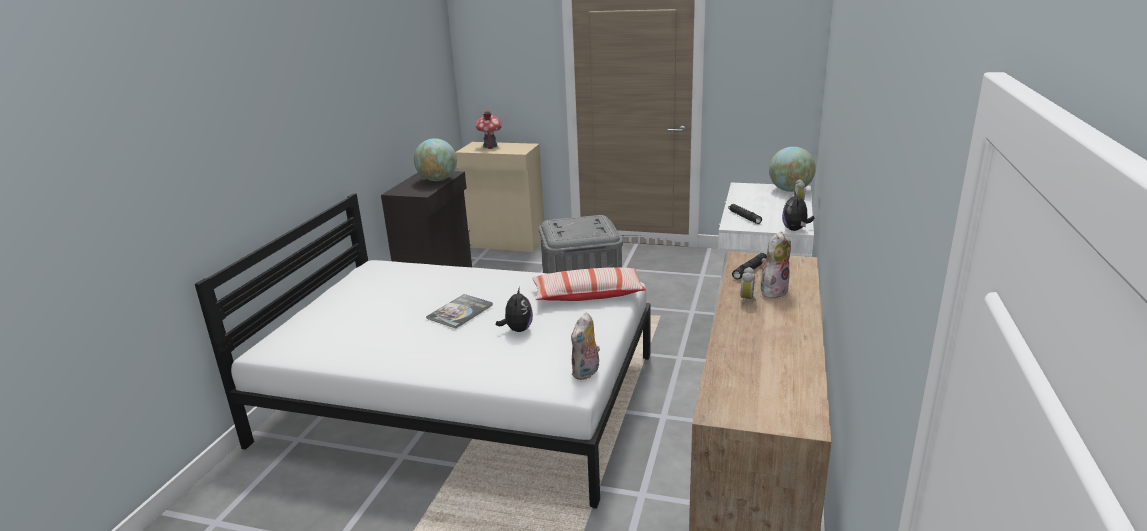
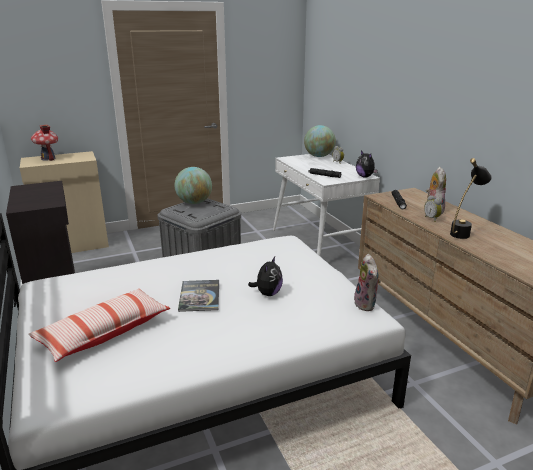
camera: 40 degrees left, 0 degrees up
globe [414,138,457,181] -> globe moved to [174,167,212,204]
plush toy [496,287,533,332] -> plush toy turned 60 degrees clockwise [248,257,283,296]
pillow [532,267,646,301] -> pillow moved to [28,289,170,362]
none -> black table lamp [450,158,492,239]

